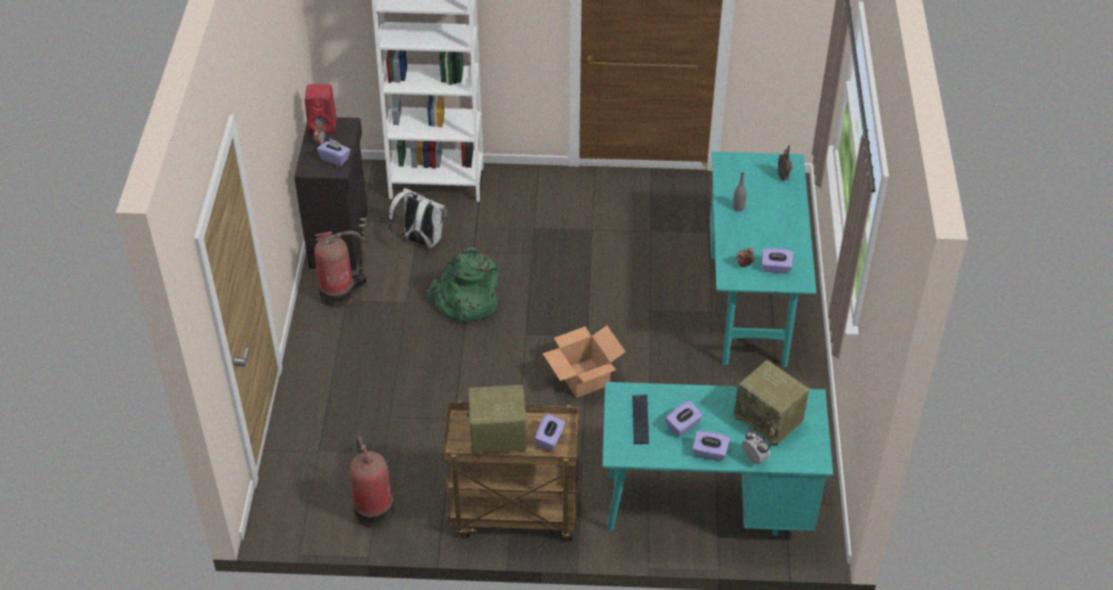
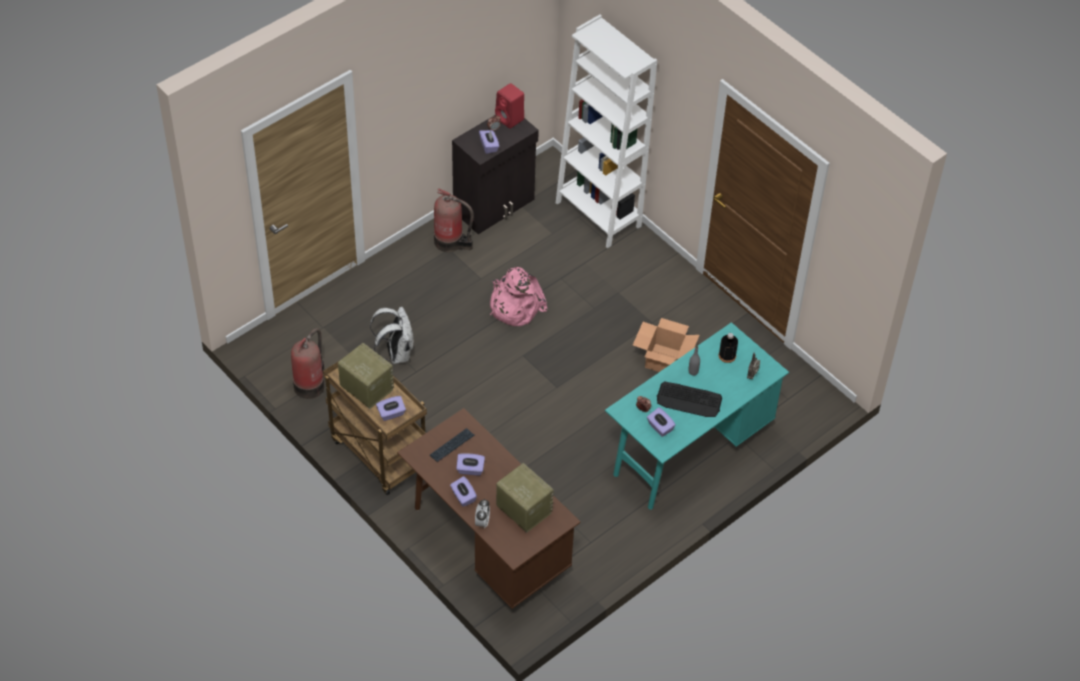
camera: 45 degrees right, 5 degrees up
white backpack [389,188,448,248] -> white backpack moved to [370,307,413,364]
green backpack [427,247,499,322] -> pink backpack [490,267,547,326]
cardboard box [542,325,626,398] -> cardboard box moved to [633,318,699,372]
turquoise desk [602,382,833,537] -> brown desk [397,408,581,609]
radio [734,360,809,446] -> radio turned 135 degrees clockwise [496,463,554,533]
none -> keyboard [657,381,722,417]
none -> black bottle [719,333,738,363]

